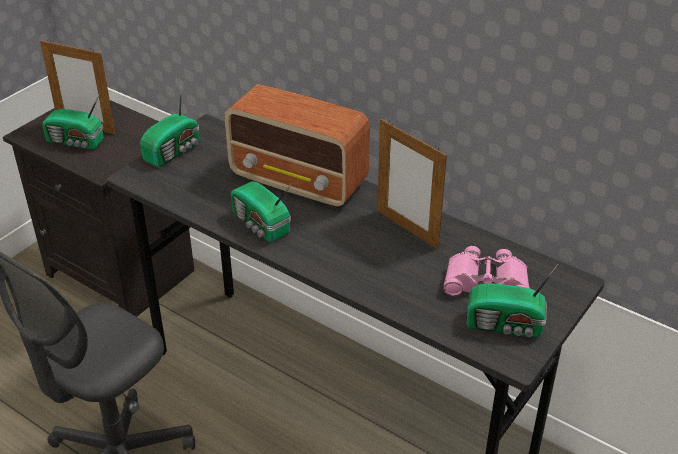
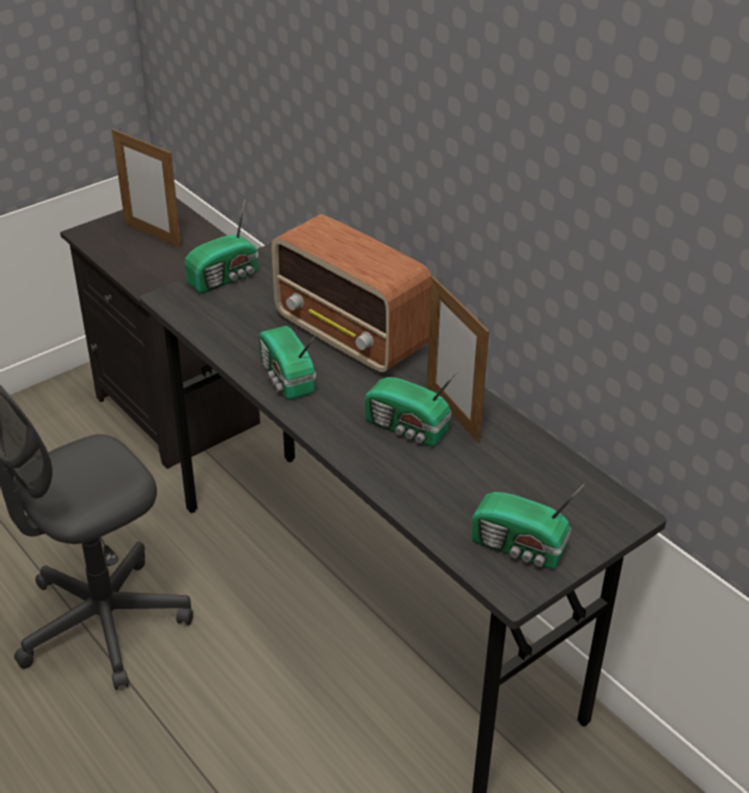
camera: 15 degrees right, 0 degrees up
radio [42,93,104,149] -> radio moved to [365,369,459,446]
pink binoculars [444,246,530,296] -> none

